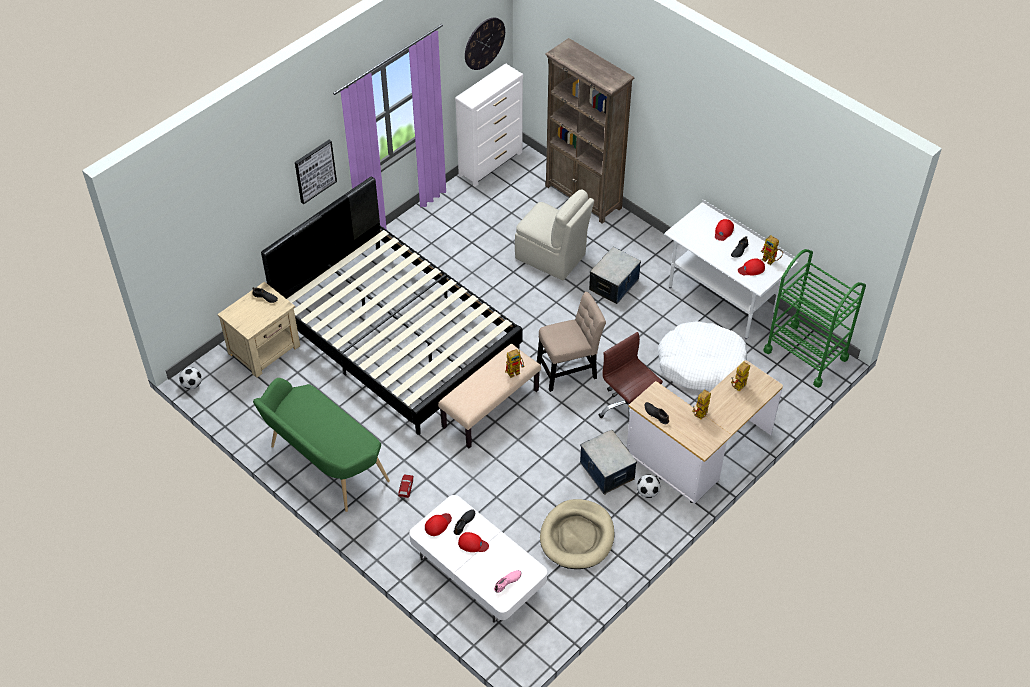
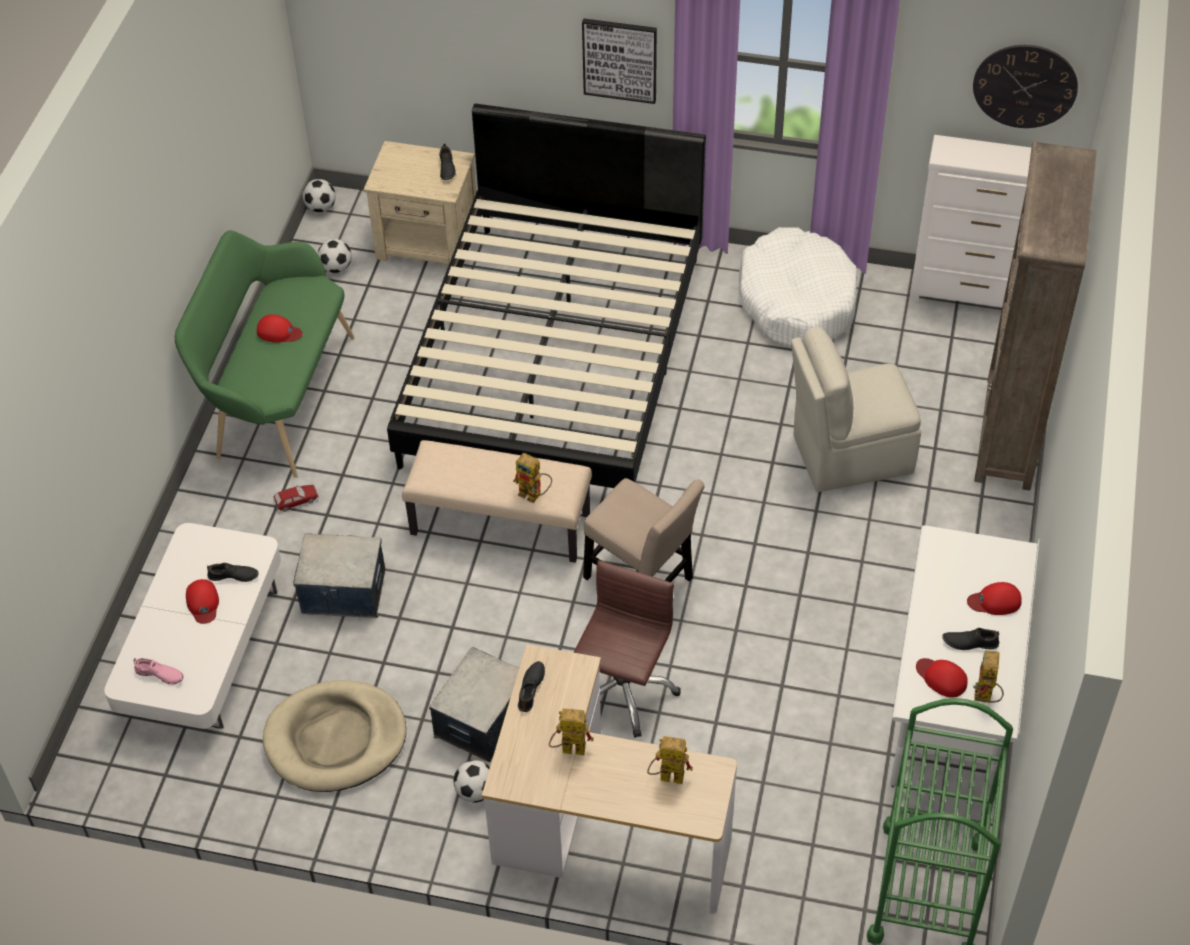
camera: 60 degrees right, 0 degrees up
red cap [425,513,452,536] -> red cap moved to [257,314,303,343]
beige chair [515,190,594,280] -> beige chair turned 75 degrees clockwise [791,326,921,492]
storage box [589,247,641,304] -> storage box moved to [293,533,386,618]
white dog bed [658,321,747,391] -> white dog bed moved to [738,227,857,347]
none -> football [318,239,352,273]

